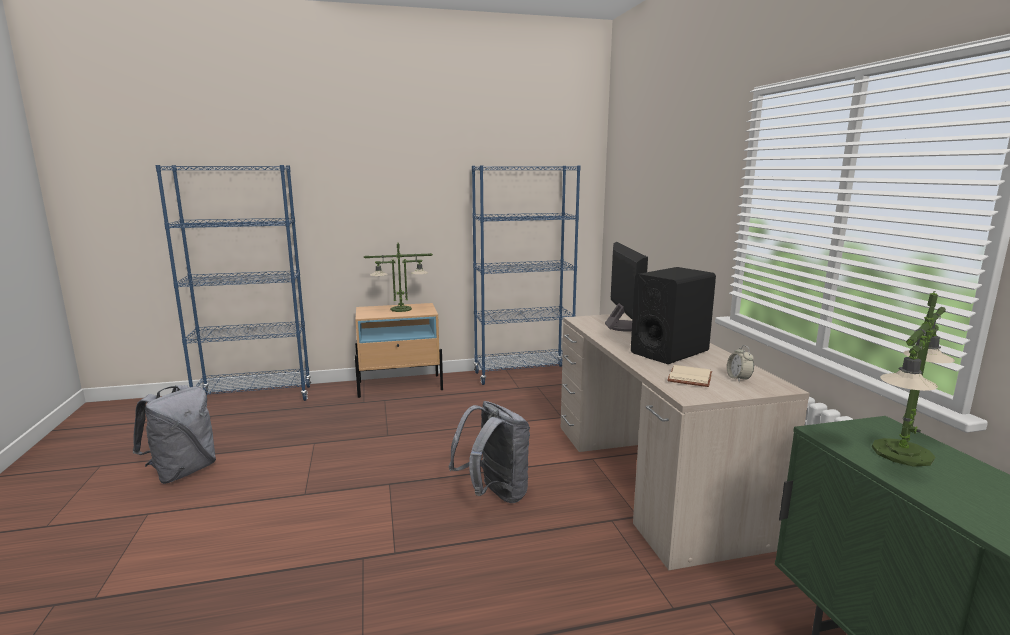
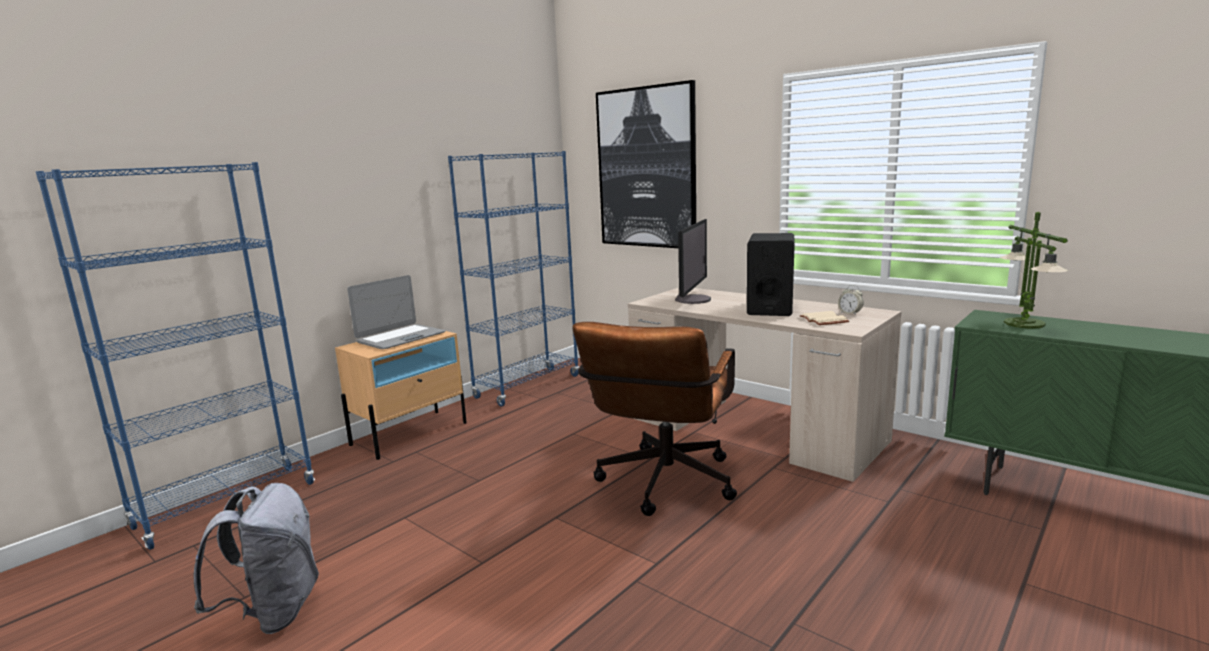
camera: 35 degrees left, 0 degrees up
table lamp [364,243,433,312] -> laptop [347,275,446,349]
grey backpack [449,401,530,503] -> brown office chair [573,322,737,516]
monitor [605,242,648,332] -> monitor turned 60 degrees clockwise [675,219,711,304]
none -> picture [596,80,696,248]

